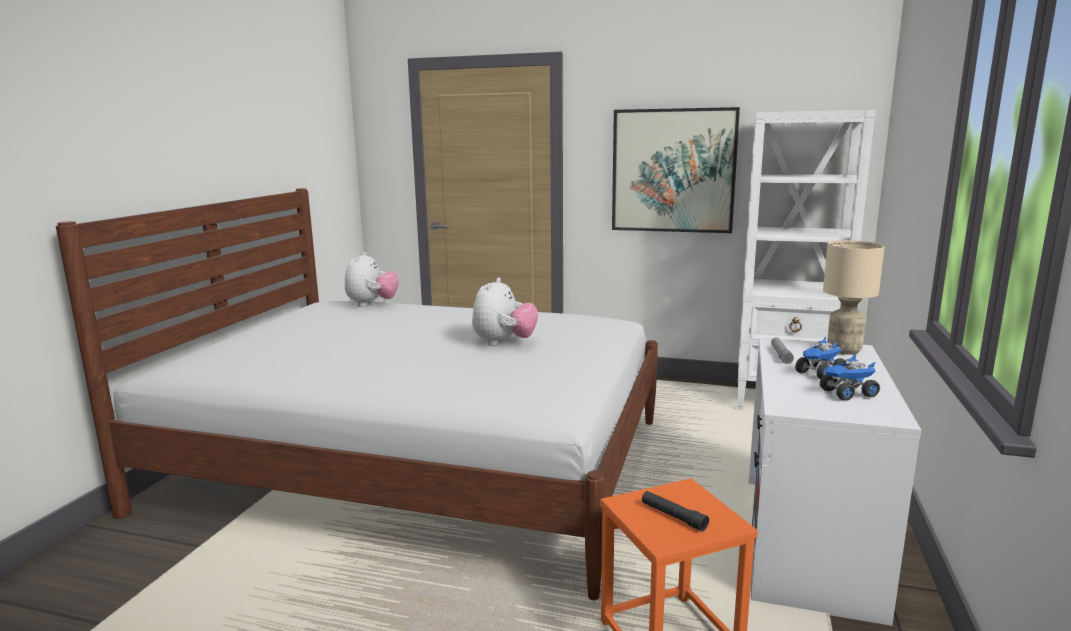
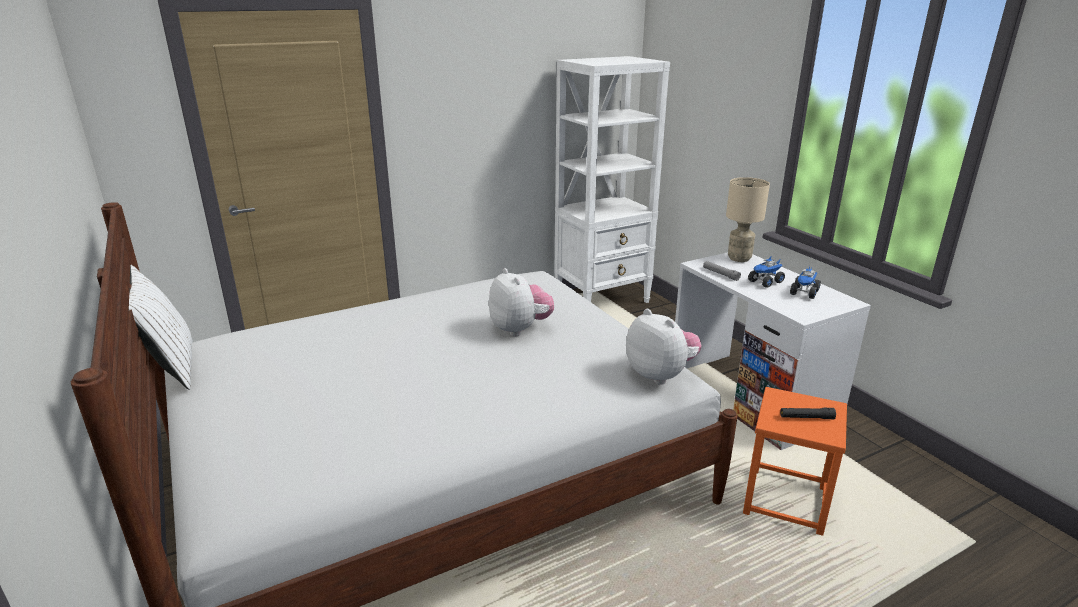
camera: 45 degrees left, 10 degrees up
plush toy [345,252,399,307] -> plush toy moved to [626,309,702,385]
picture [612,107,740,233] -> none
toy truck [795,336,847,379] -> toy truck turned 45 degrees clockwise [748,255,785,288]
none -> white pillow [129,265,193,390]

